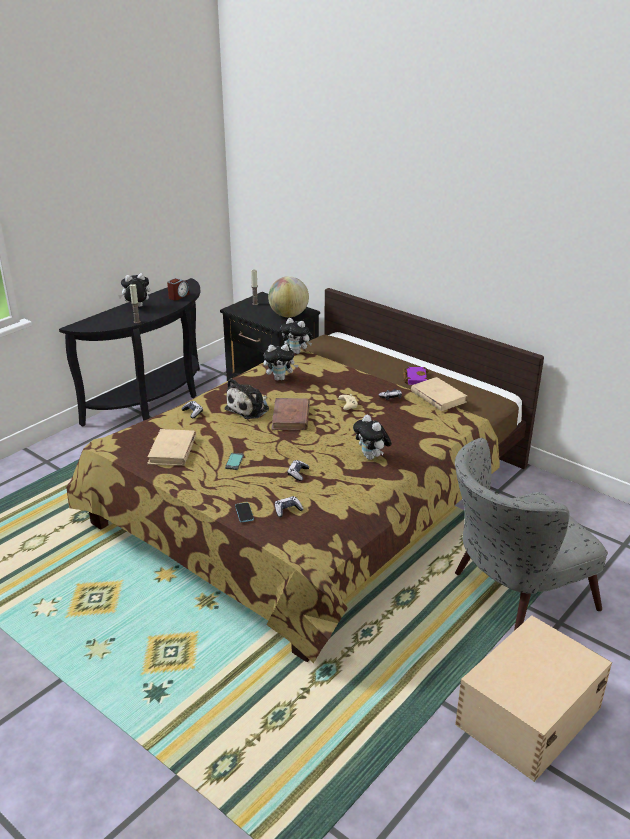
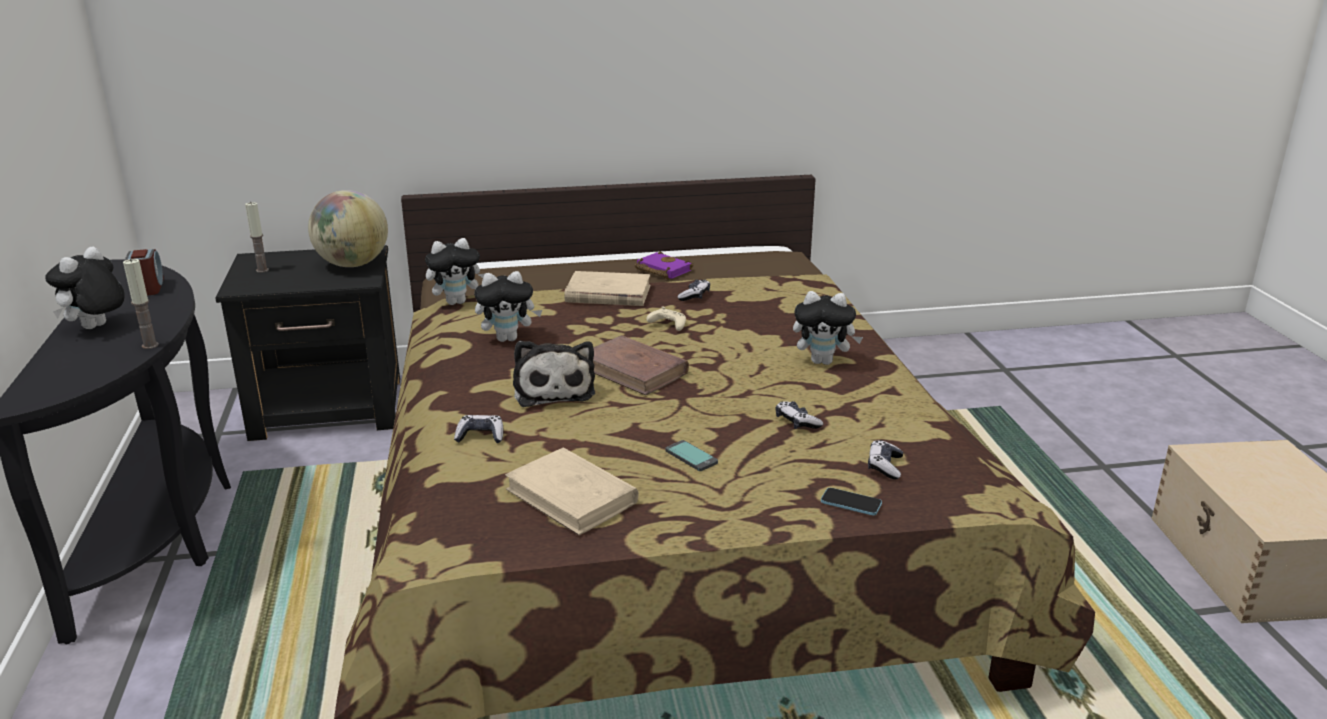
camera: 50 degrees left, 5 degrees down
plush toy [263,344,298,381] -> plush toy turned 45 degrees clockwise [474,271,542,342]
beige book [411,377,467,411] -> beige book moved to [564,271,650,306]
grey armchair [455,438,608,631] -> none

